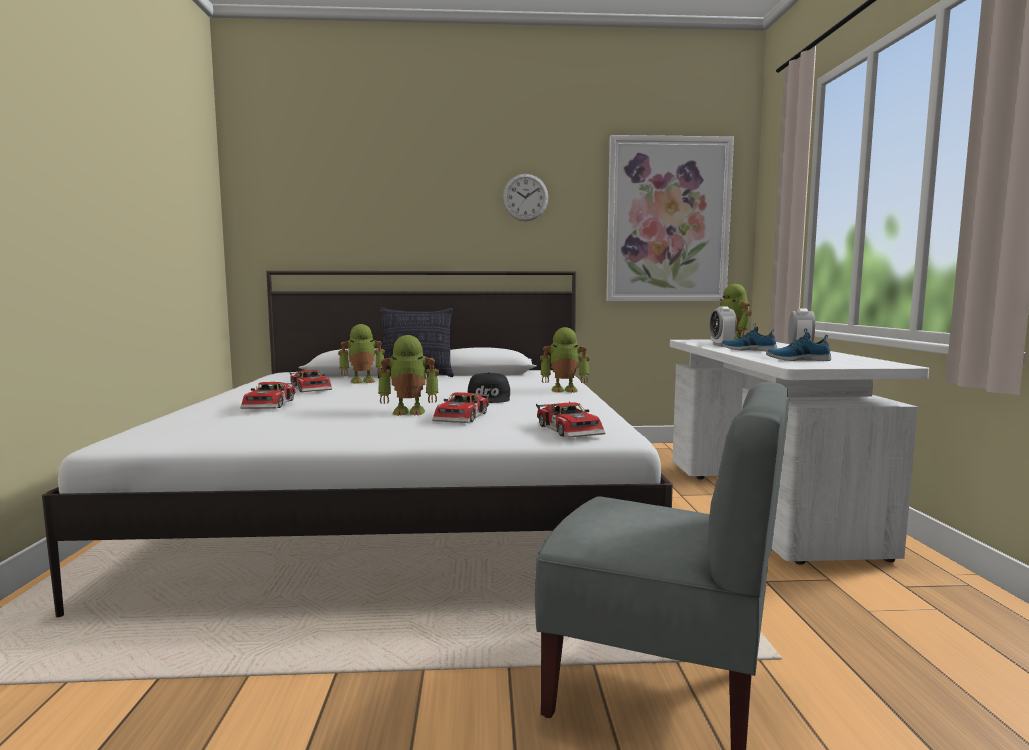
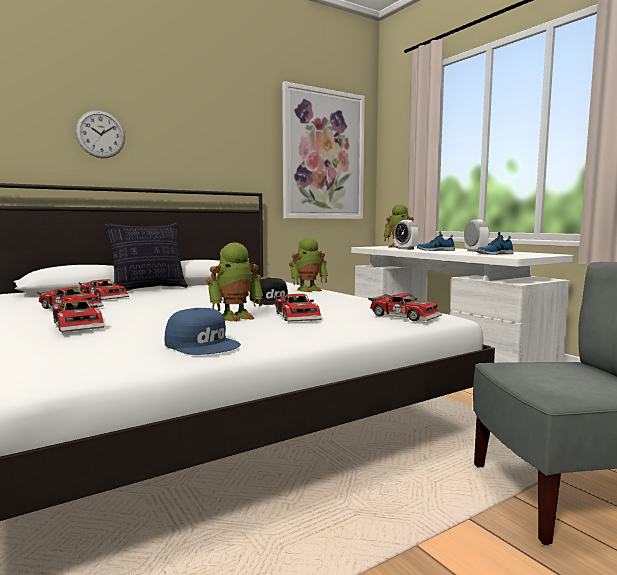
camera: 30 degrees left, 0 degrees up
toy robot [338,324,385,384] -> toy car [79,279,129,300]
wall clock [502,174,549,221] -> wall clock moved to [75,110,125,158]
none -> blue cap [165,308,241,355]

